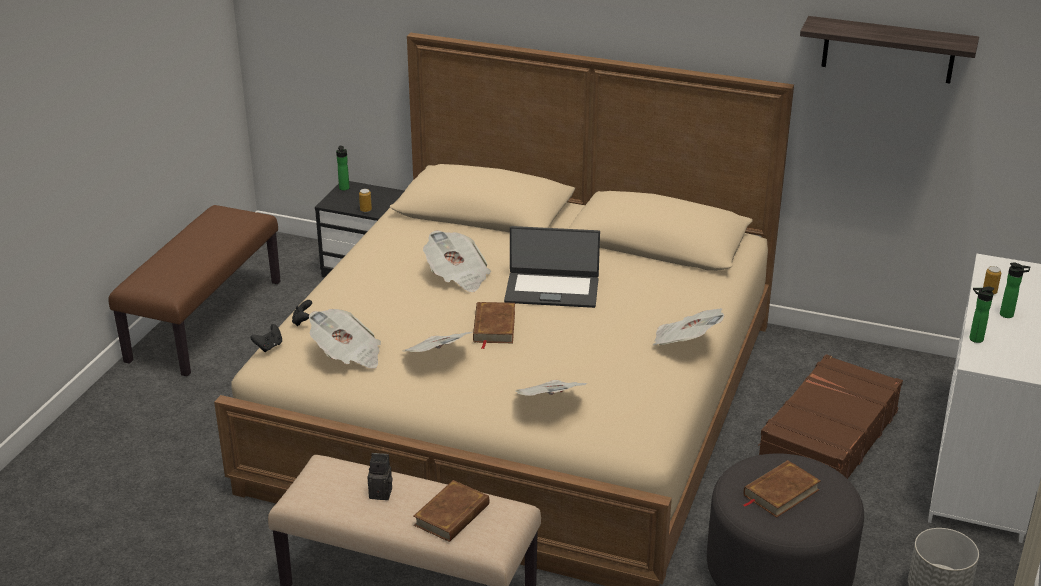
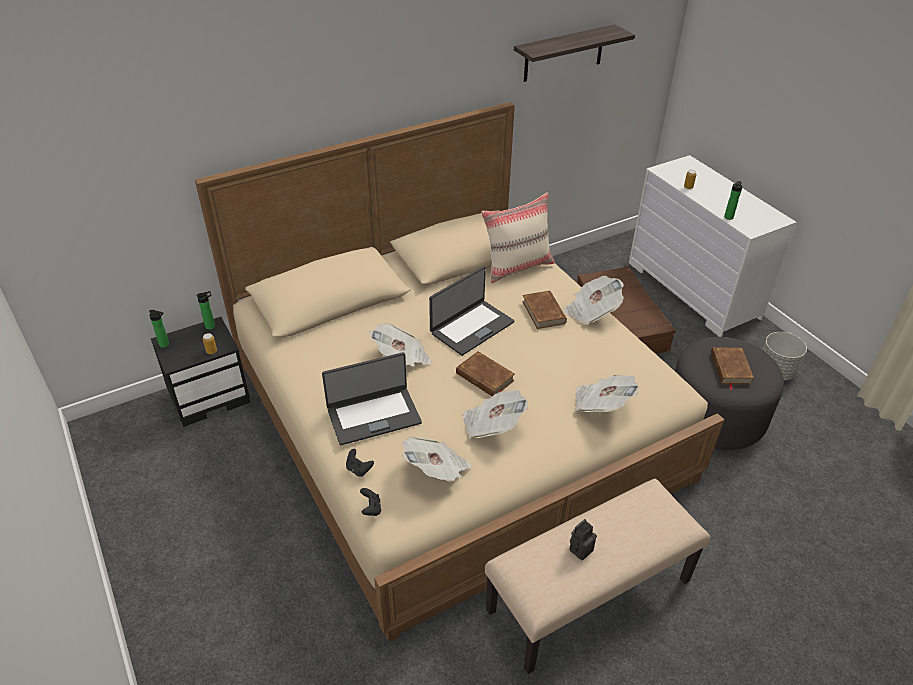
camera: 50 degrees left, 10 degrees up
brown bench [108,205,281,376] -> none
brown book [414,480,490,542] -> brown book moved to [522,290,567,329]
bottle [1000,263,1030,318] -> bottle moved to [196,291,215,330]
none -> laptop [322,352,422,445]
none -> beige pillow [481,193,555,283]

